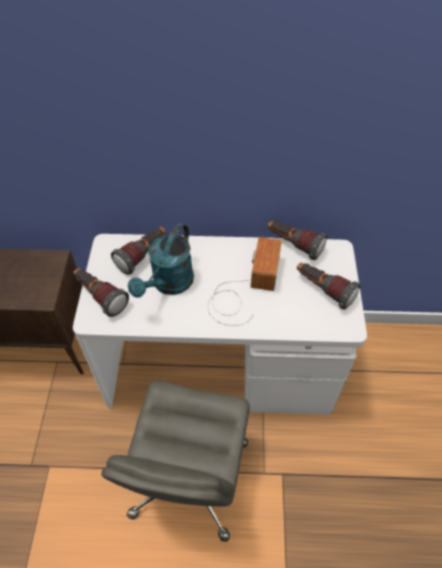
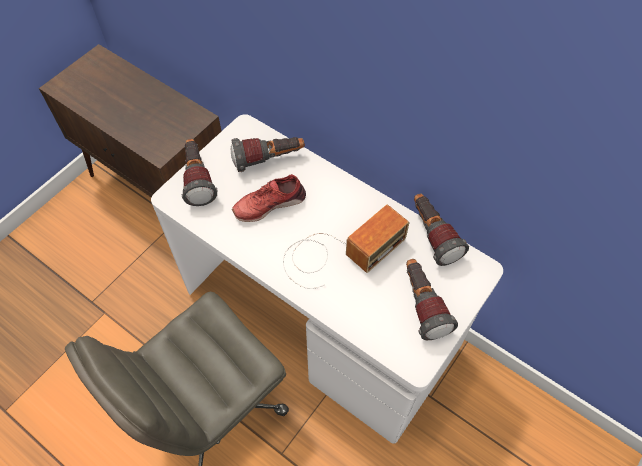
camera: 35 degrees right, 5 degrees up
turquoise watering can [128,223,194,298] -> red shoe [232,174,306,222]

